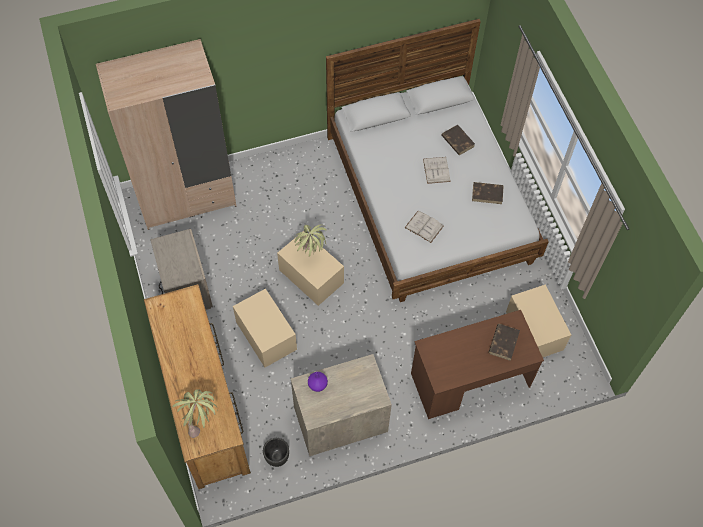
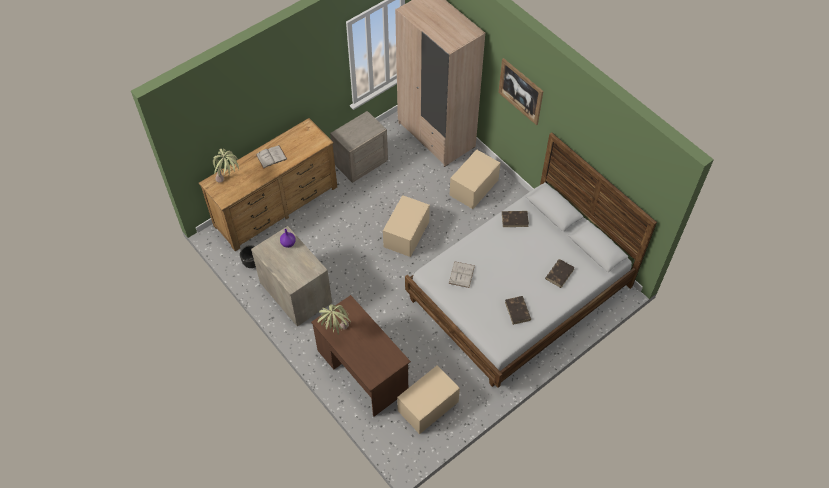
camera: 70 degrees right, 5 degrees down
beige storage box [233,289,297,367] -> beige storage box moved to [450,149,500,209]
potted plant [295,224,327,257] -> potted plant moved to [318,304,351,334]
white book [423,157,451,184] -> white book moved to [256,145,287,169]
brown book [488,324,520,361] -> brown book moved to [502,211,529,227]
none -> picture [498,58,543,125]

